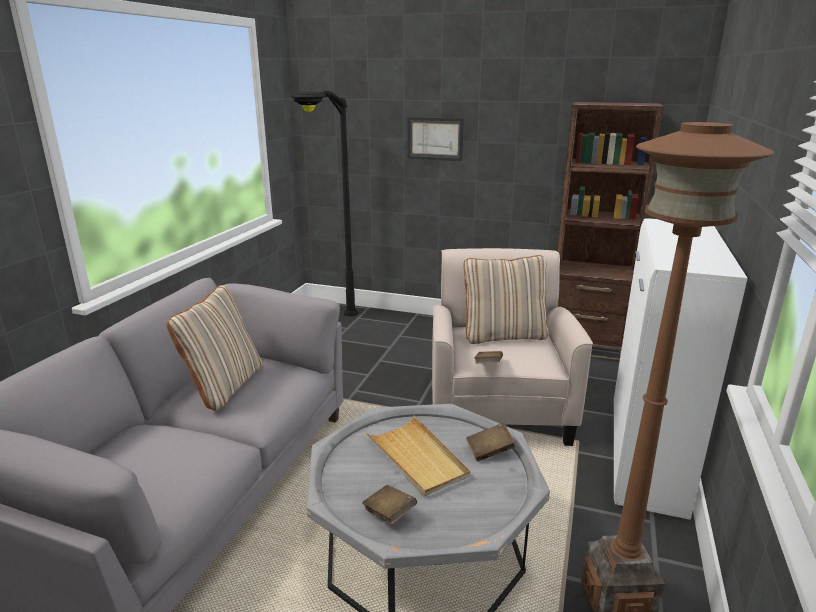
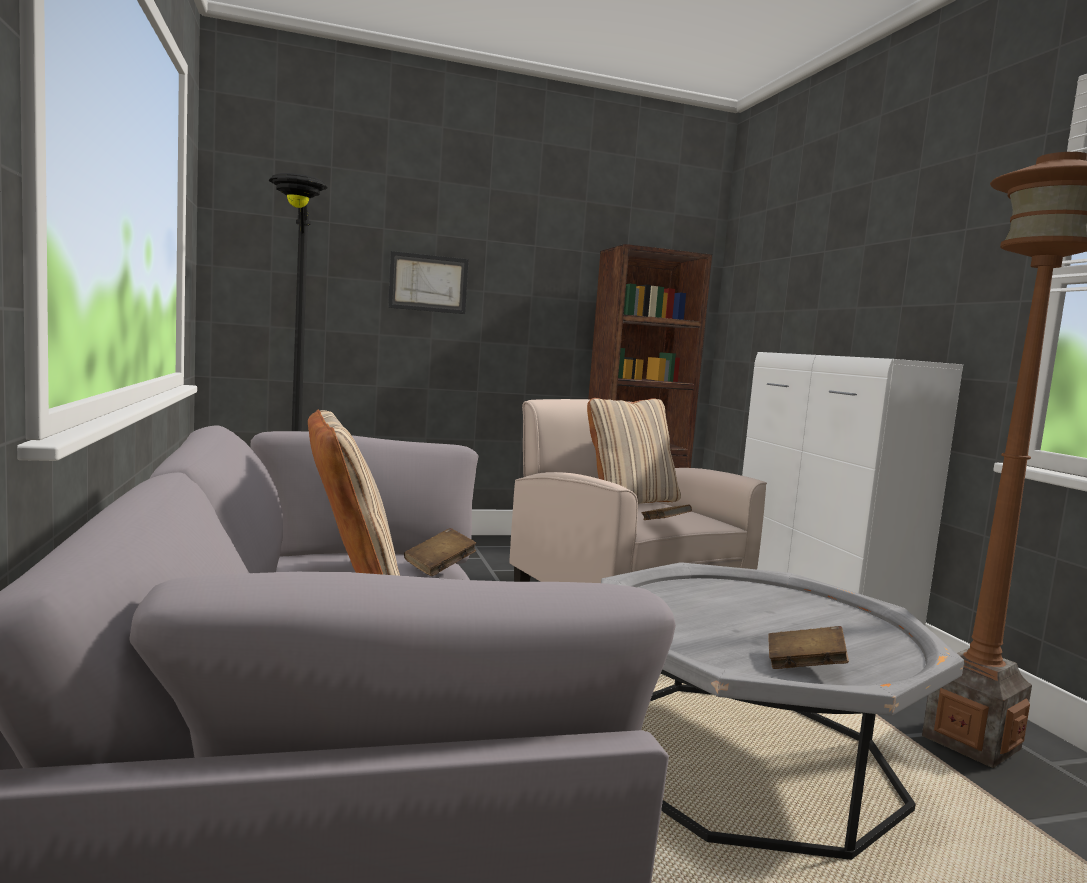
camera: 35 degrees left, 15 degrees down
beige tray [366,416,470,496] -> none
brown book [466,423,516,462] -> brown book moved to [404,528,476,576]

